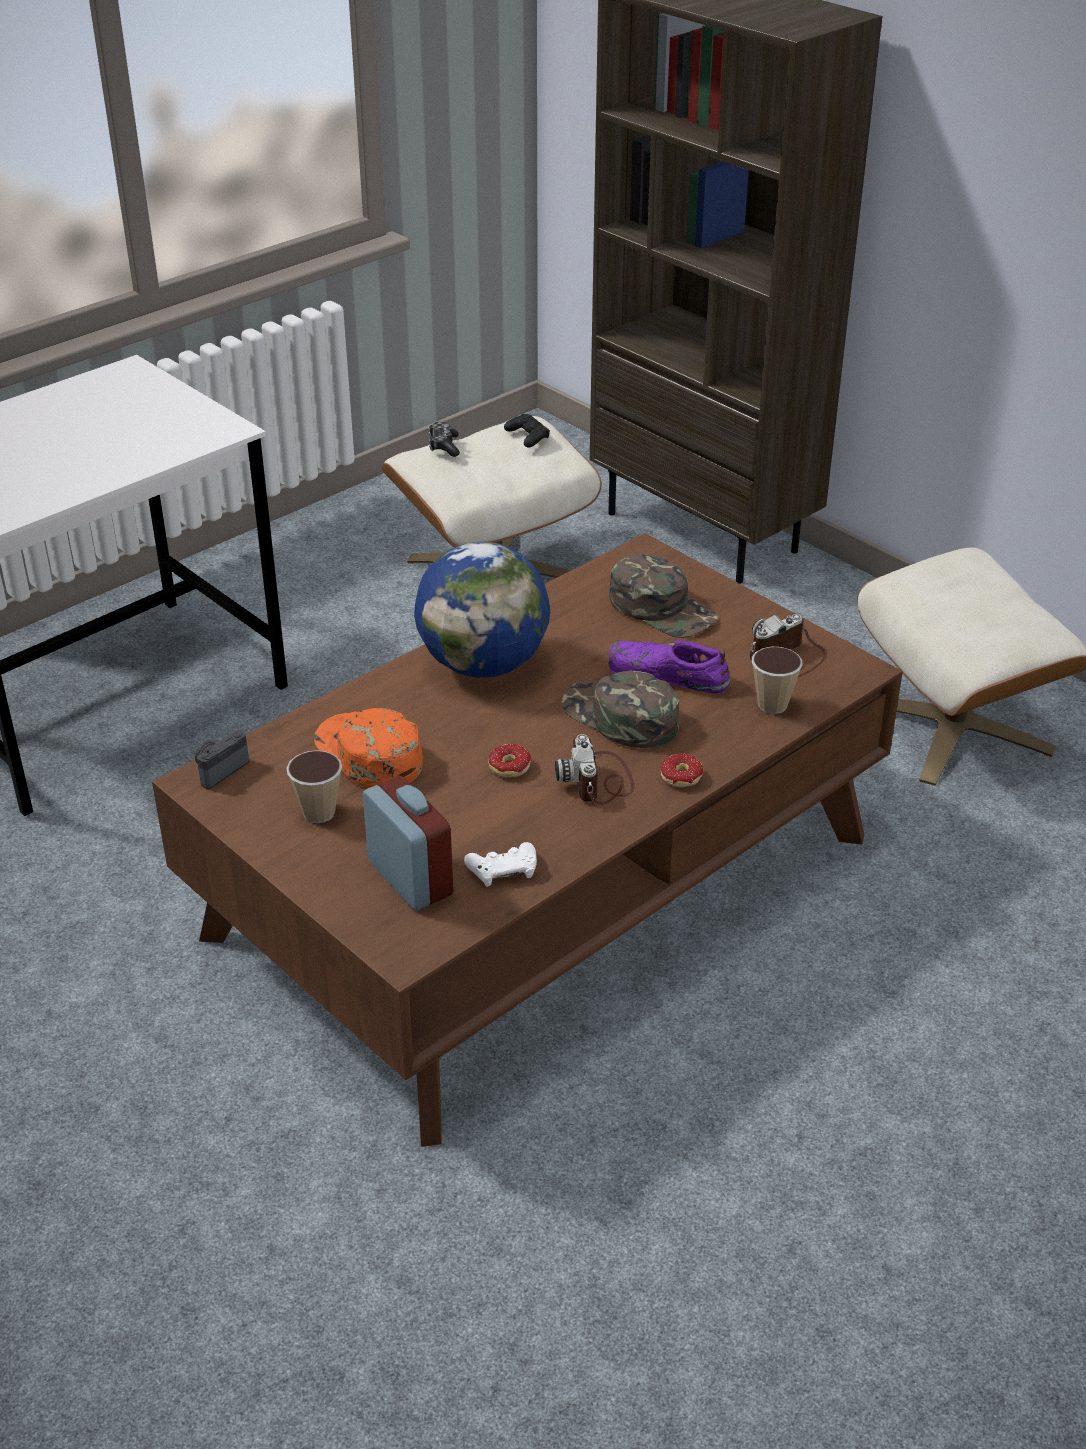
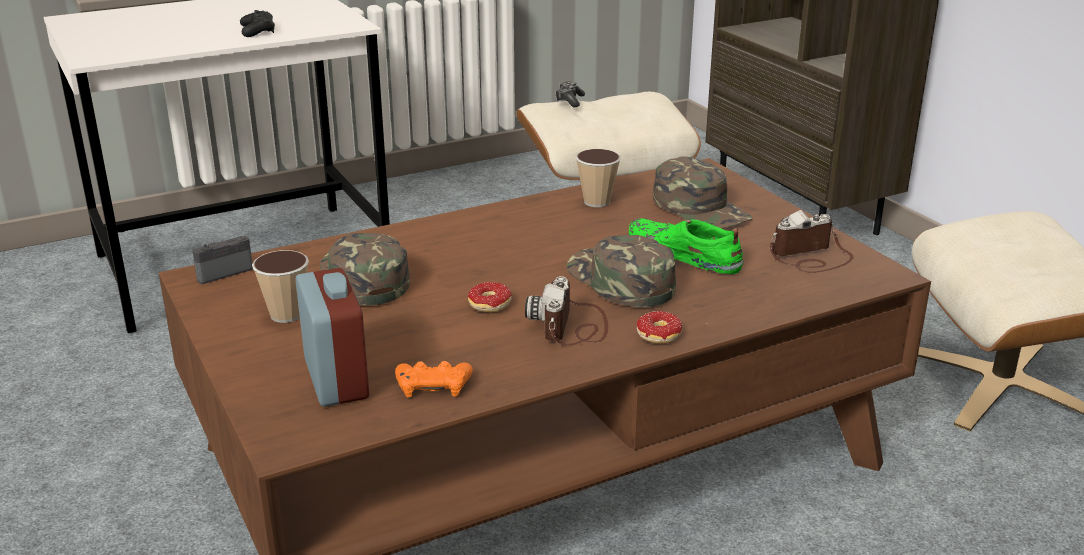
camera: 15 degrees right, 10 degrees down
orange cap [314,708,423,788] -> green cap [320,233,410,305]
globe [414,541,550,678] -> none
white game controller [464,842,537,887] -> orange game controller [395,361,473,398]
black game controller [504,414,550,448] -> black game controller moved to [240,10,275,37]
purple shoe [609,640,731,693] -> green shoe [629,218,744,274]
cup [752,647,803,714] -> cup moved to [575,149,621,207]

